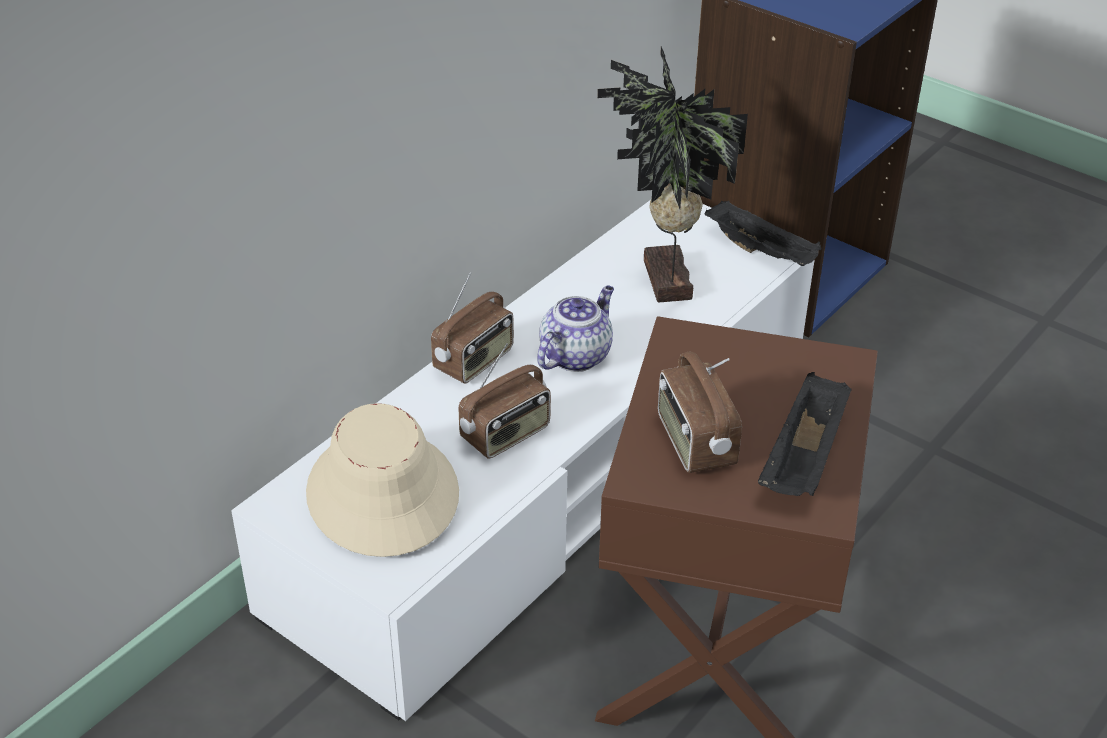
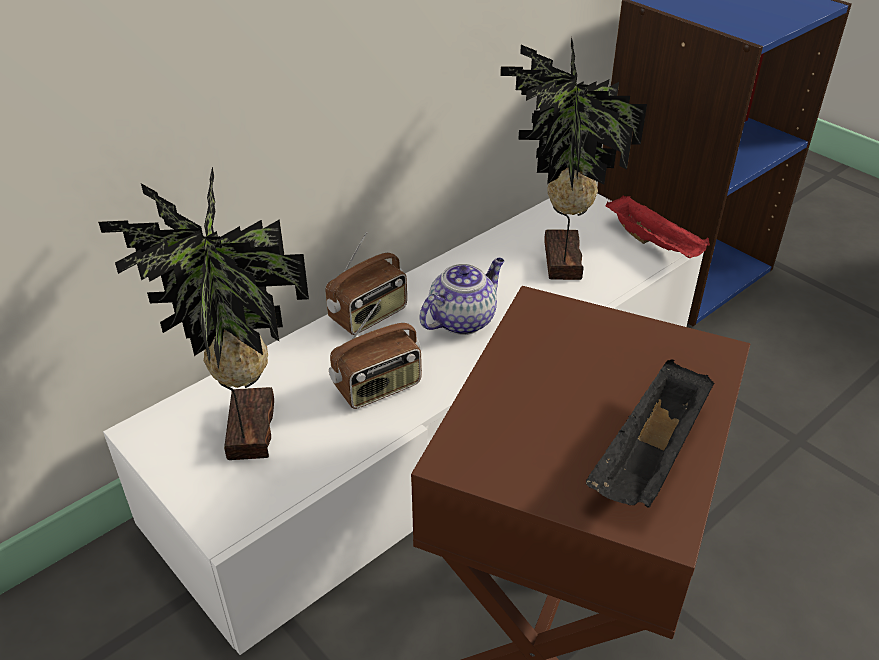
camera: 10 degrees right, 0 degrees up
beige hat [306,403,459,557] -> potted plant [98,166,309,460]
radio [658,352,742,473] -> none
black tray [704,200,822,266] -> red tray [605,196,710,258]

